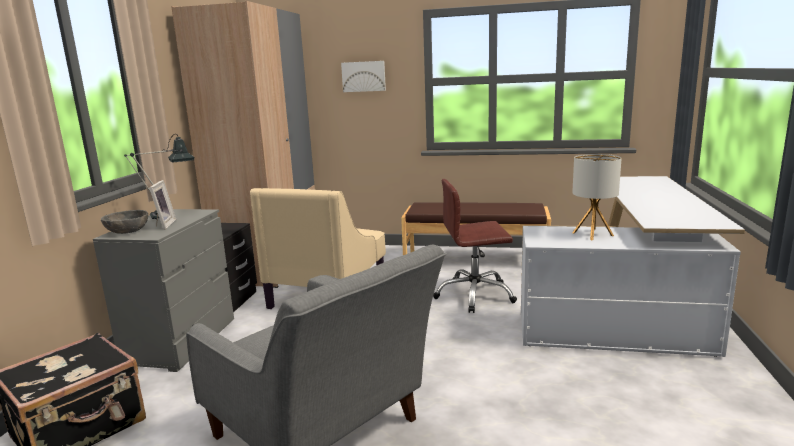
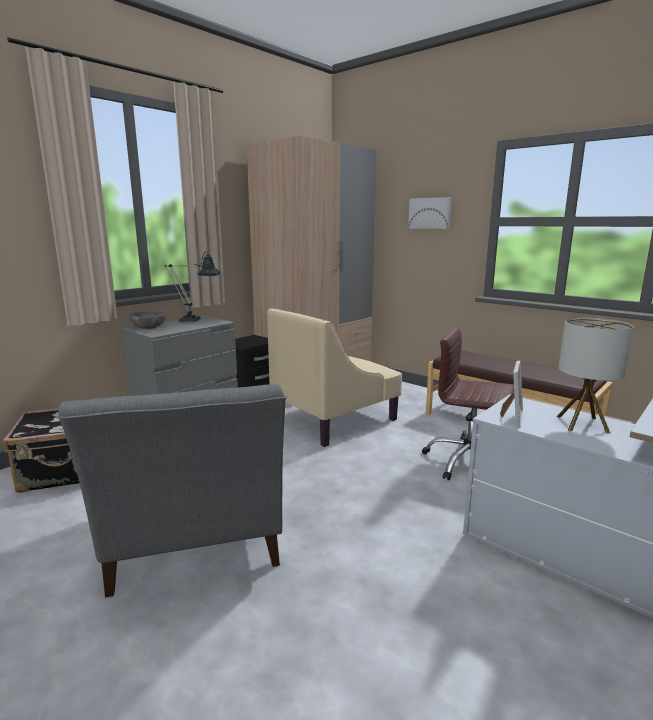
camera: 30 degrees right, 0 degrees up
picture frame [149,180,176,230] -> picture frame moved to [500,360,523,428]

